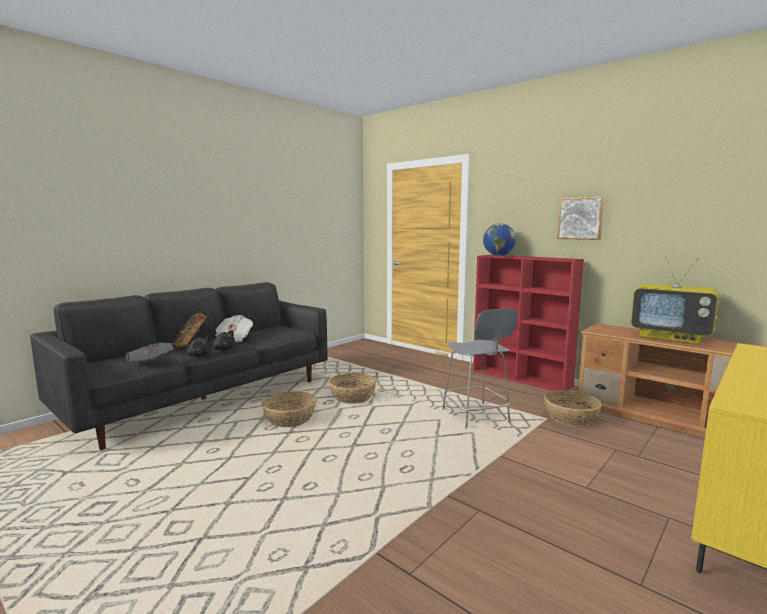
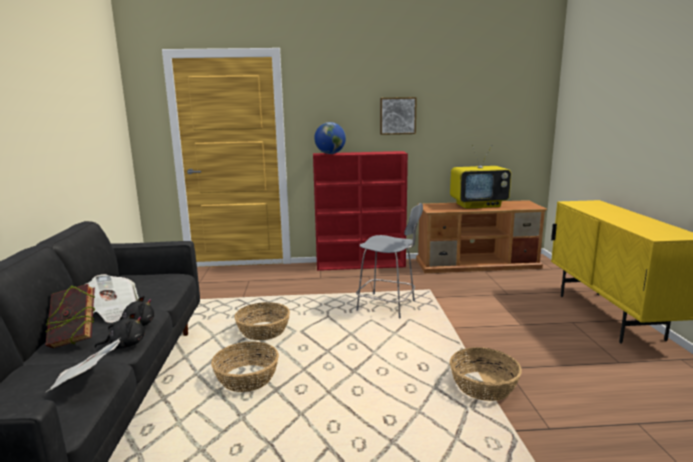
camera: 45 degrees left, 5 degrees up
basket [544,390,602,427] -> basket moved to [450,347,522,401]

